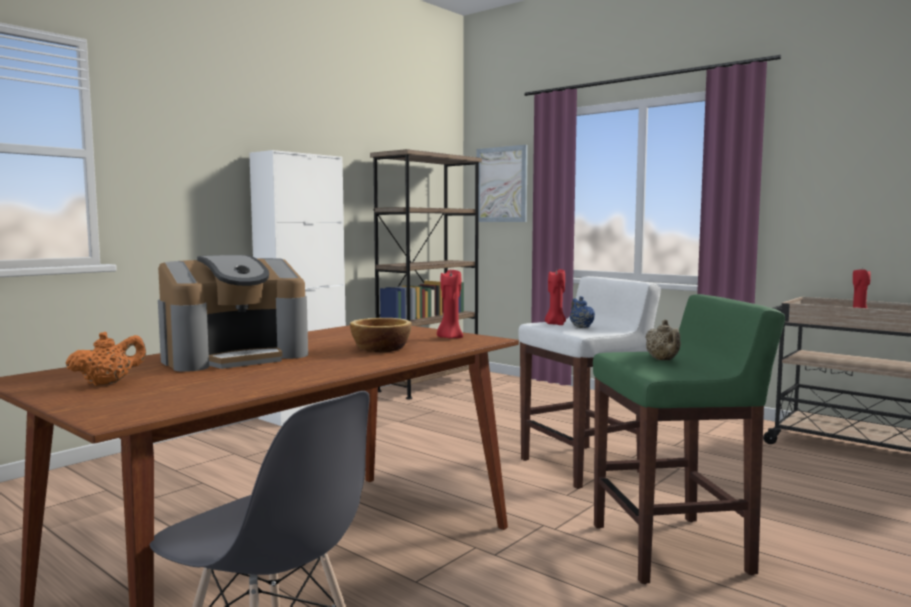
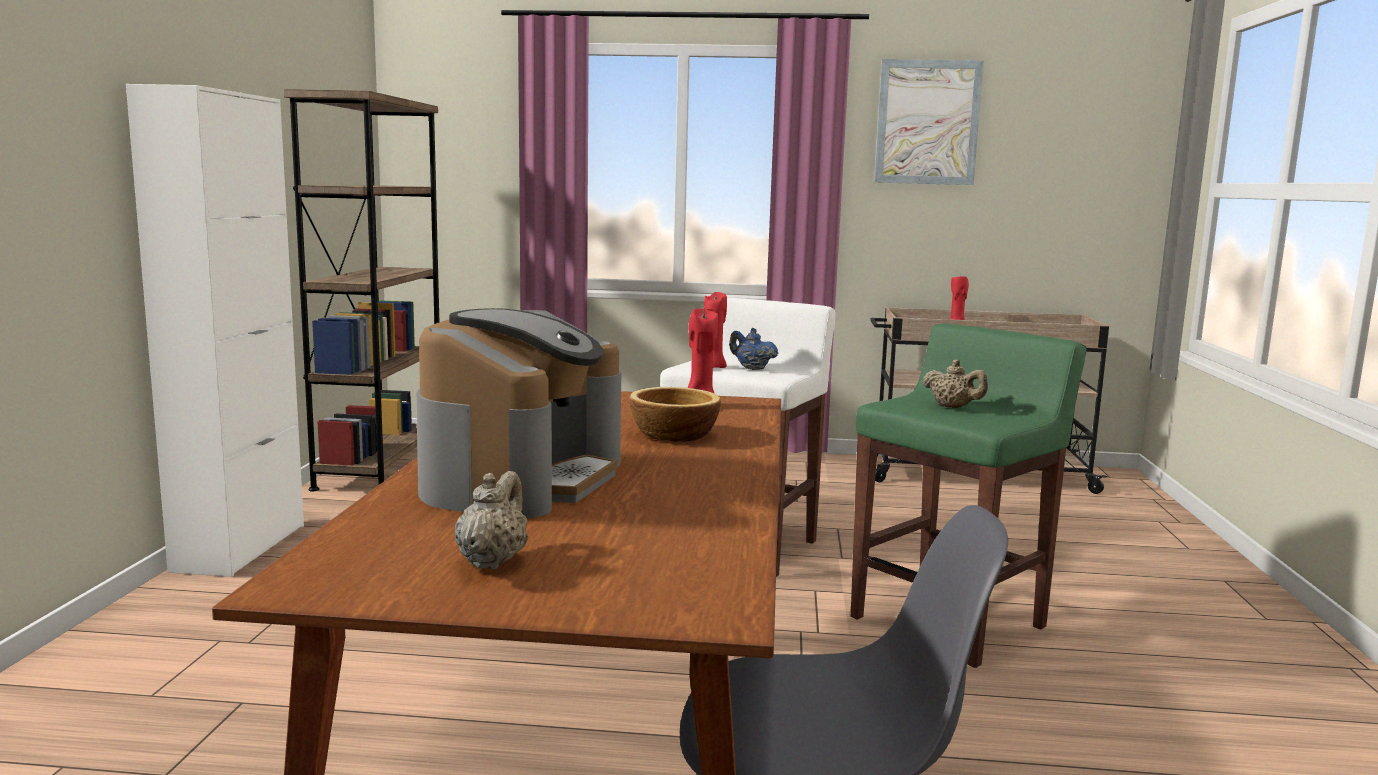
camera: 35 degrees left, 5 degrees up
orange teapot [65,331,146,386] -> beige teapot [455,471,529,570]
picture [476,145,528,222] -> picture moved to [874,59,984,185]

